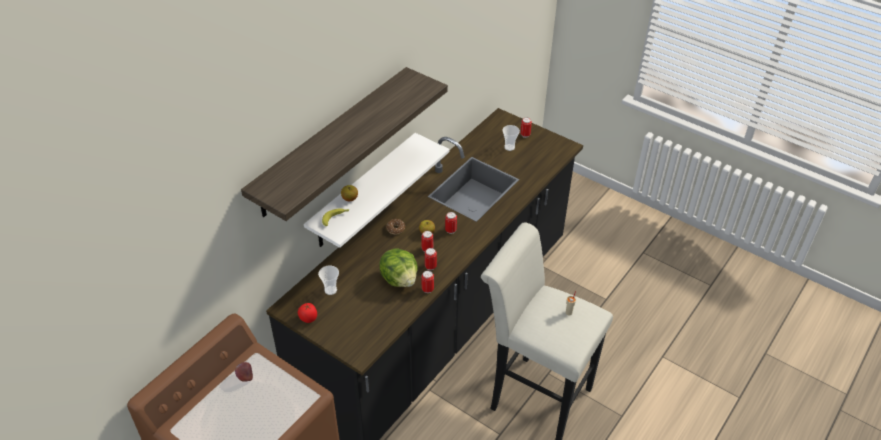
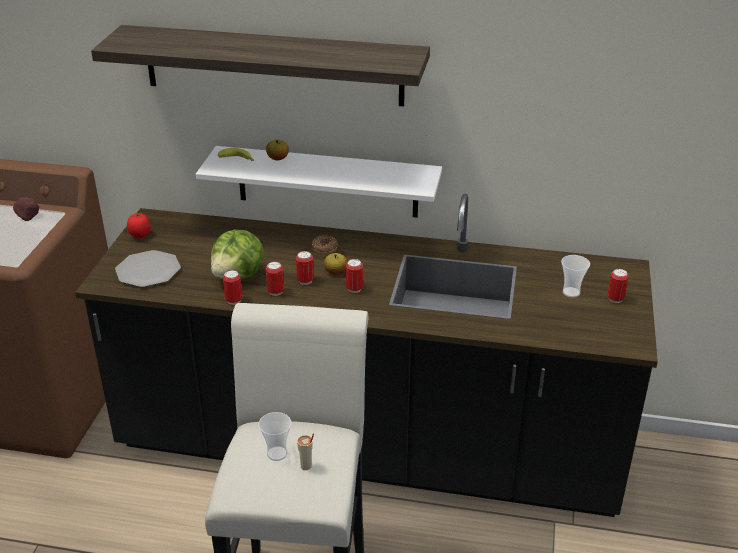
camera: 65 degrees right, 10 degrees down
cup [318,266,339,295] -> cup moved to [258,412,292,461]
none -> plate [115,250,181,287]

